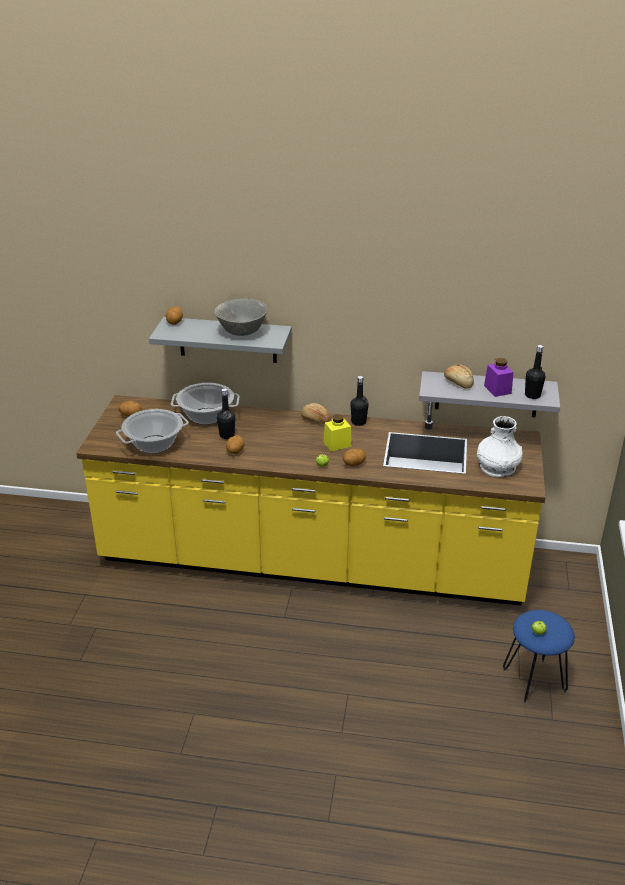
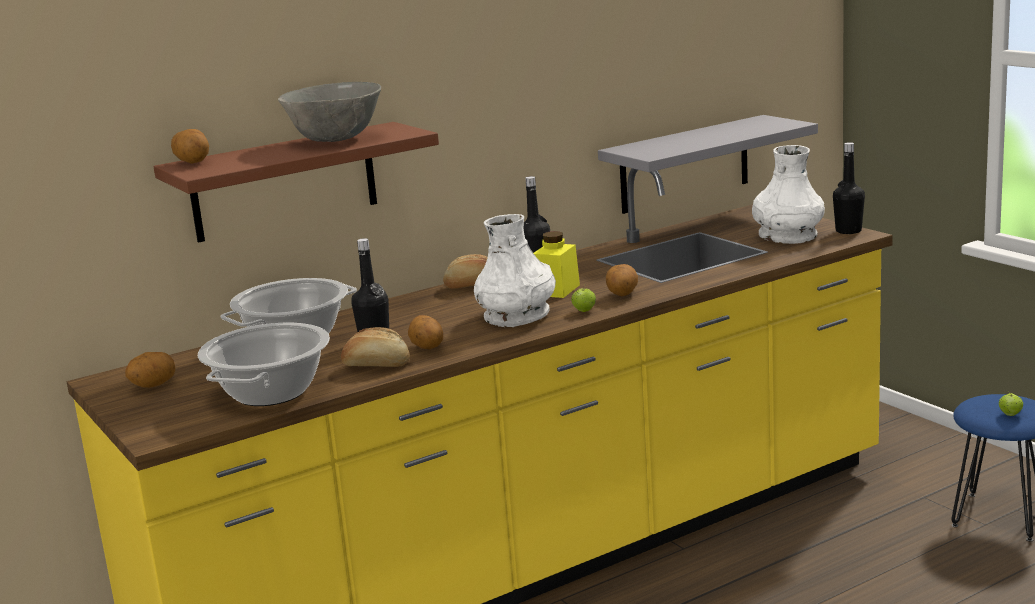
camera: 40 degrees left, 15 degrees down
grey shelf [149,317,292,363] -> brown shelf [153,122,439,243]
bread [444,364,474,389] -> bread moved to [341,327,410,367]
purple jar [484,358,513,397] -> none
black bottle [525,345,546,399] -> black bottle moved to [833,142,865,234]
none -> white vase [474,214,556,327]

